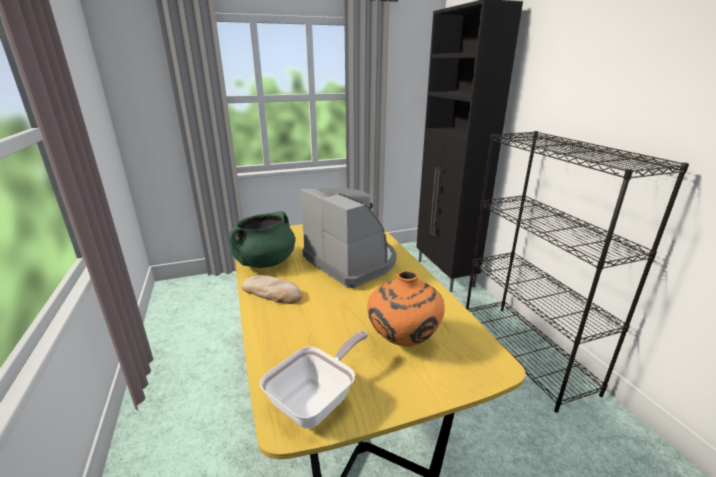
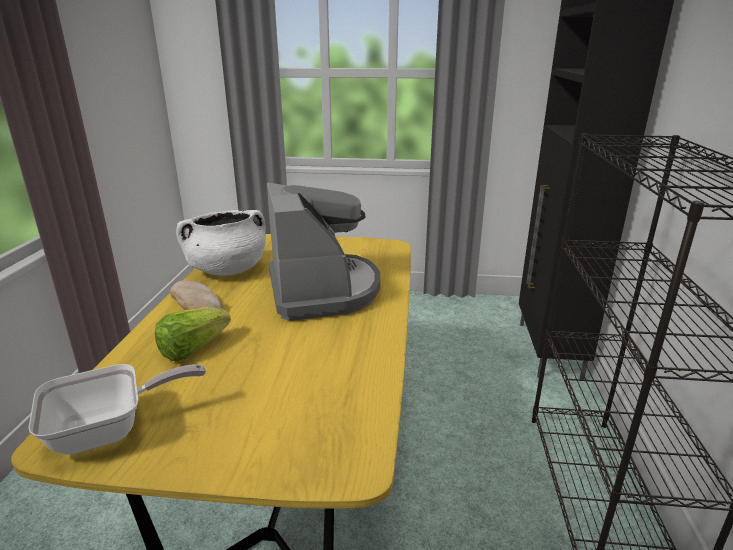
camera: 25 degrees right, 0 degrees up
green cooking pot [229,211,295,268] -> white cooking pot [176,210,266,276]
orange vase [367,271,445,347] -> none
none -> lettuce [155,307,231,361]

